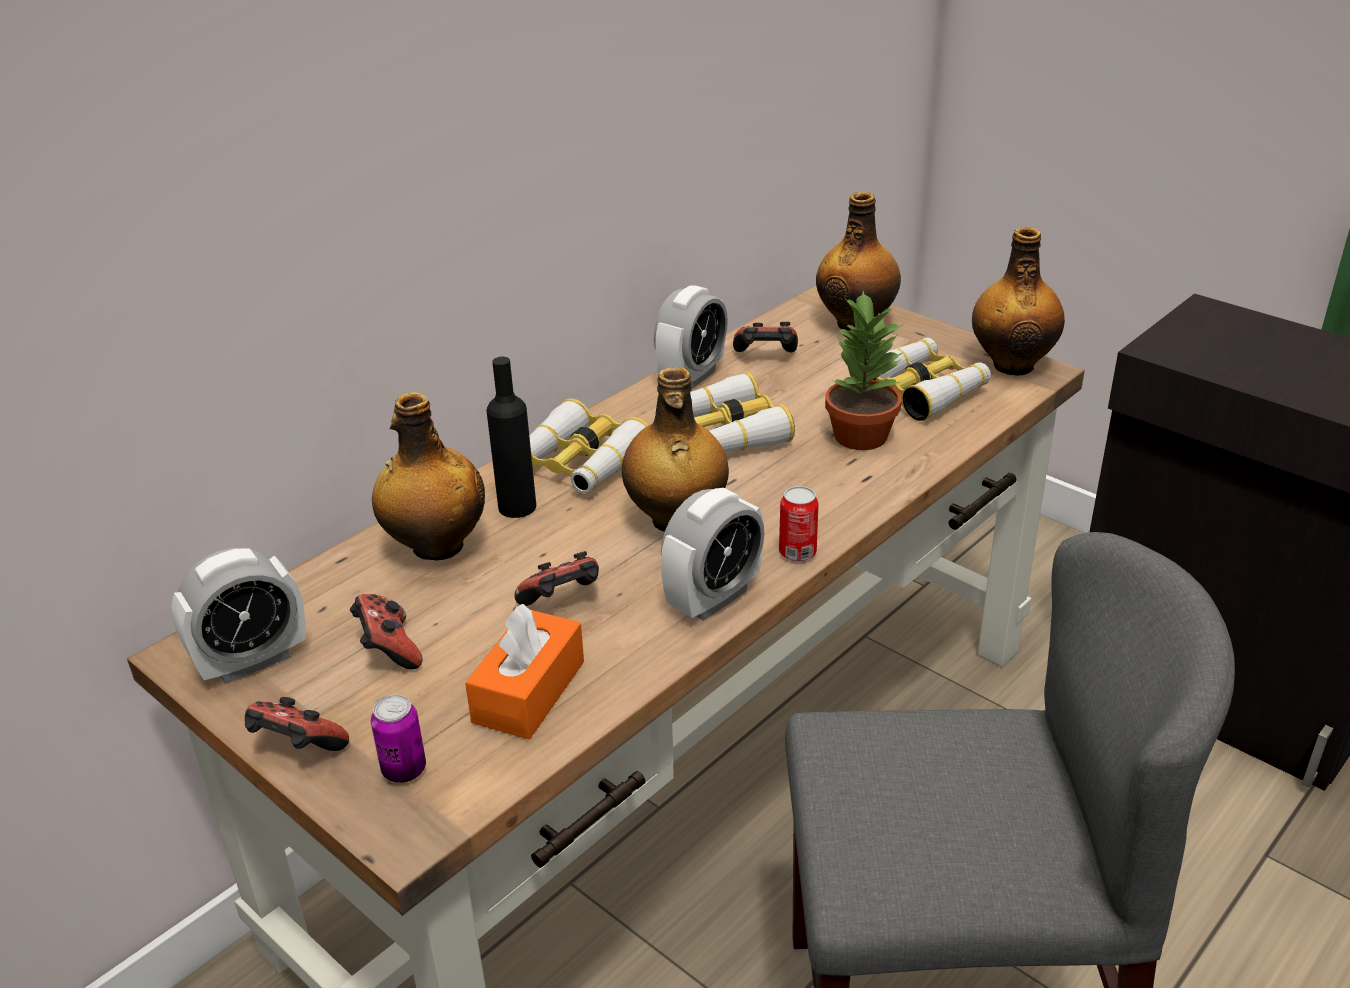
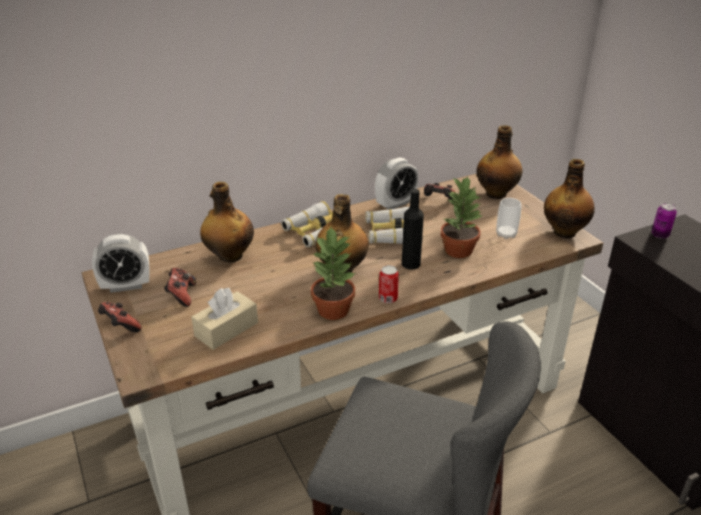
camera: 20 degrees right, 0 degrees up
can [371,695,426,783] -> can moved to [652,203,677,239]
orange tissue box [465,604,584,739] -> beige tissue box [191,288,258,350]
black bottle [486,357,536,518] -> black bottle moved to [402,189,424,270]
game controller [514,551,599,606] -> none
alarm clock [661,488,765,621] -> potted plant [311,227,356,320]
binoculars [873,338,991,421] -> cup [496,198,522,239]

